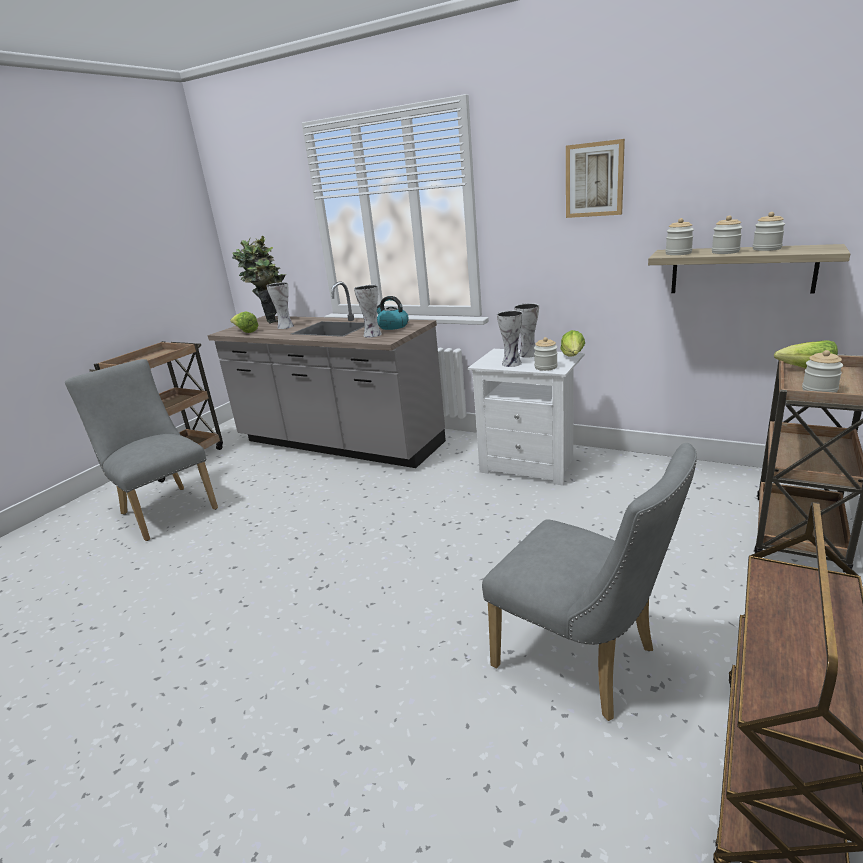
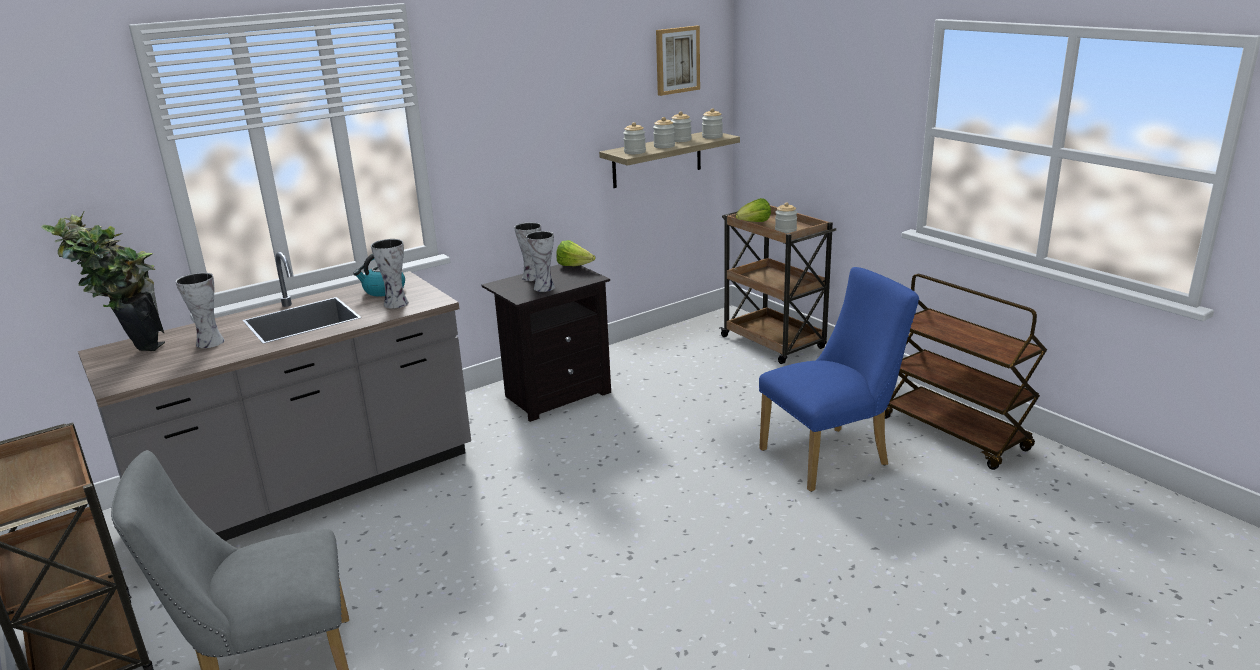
camera: 65 degrees left, 0 degrees up
lettuce [230,311,258,333] -> none
white nightstand [468,349,585,486] -> black nightstand [482,264,611,422]
grey chair [482,443,697,721] -> blue chair [759,267,919,492]
jar [534,337,558,371] -> jar moved to [702,108,723,139]
picture [566,139,625,218] -> picture moved to [656,26,700,96]

